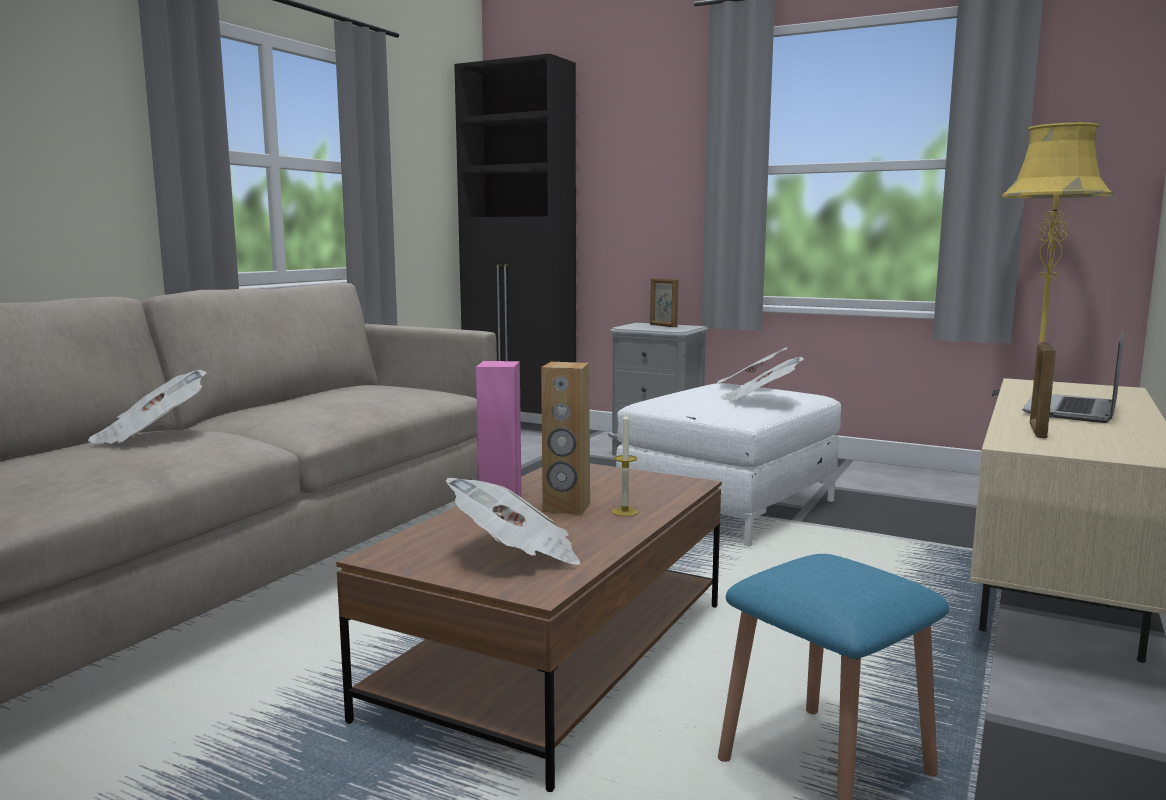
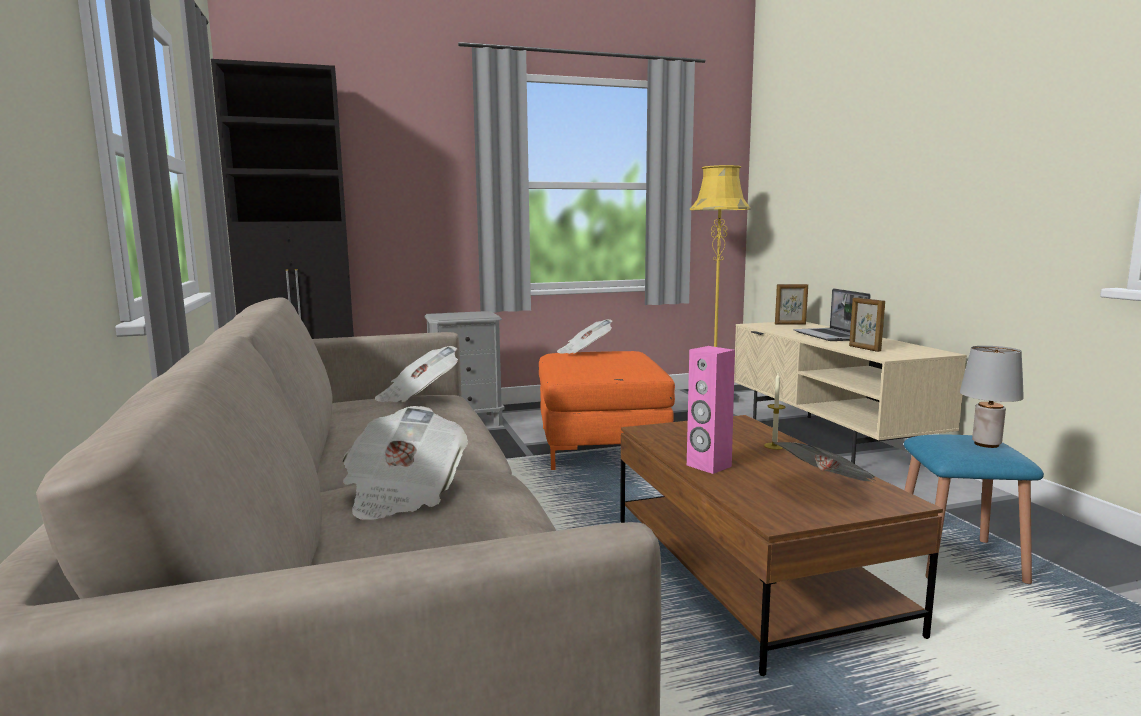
camera: 45 degrees left, 0 degrees up
brown speaker [541,362,590,515] -> none
white ottoman [616,383,841,547] -> orange ottoman [539,351,675,470]
picture frame [650,278,679,327] -> picture frame moved to [775,284,808,325]
newspaper [720,357,804,401] -> newspaper moved to [375,346,458,402]
none -> grey table lamp [960,346,1024,448]

